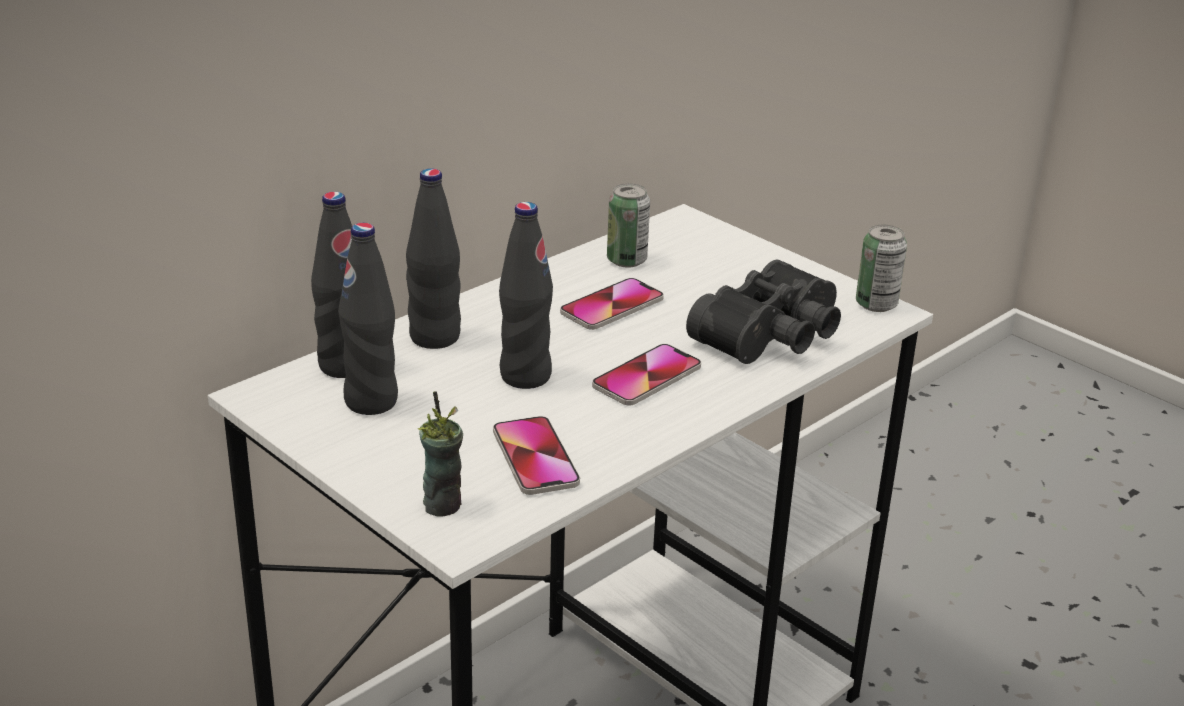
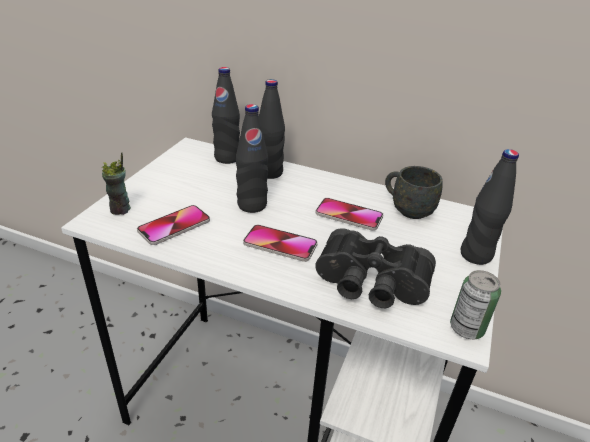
camera: 65 degrees right, 5 degrees up
black bottle [338,223,398,415] -> black bottle moved to [461,149,519,265]
can [607,183,650,267] -> grey mug [385,166,443,219]

